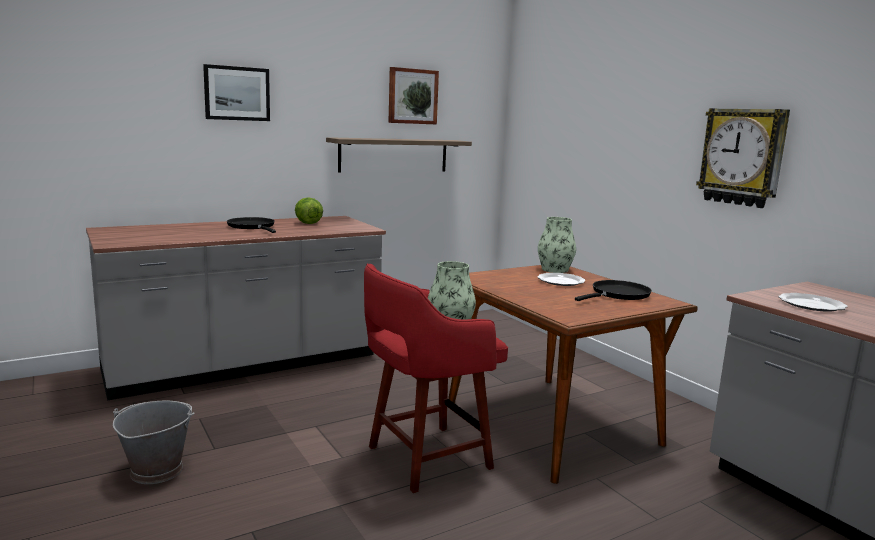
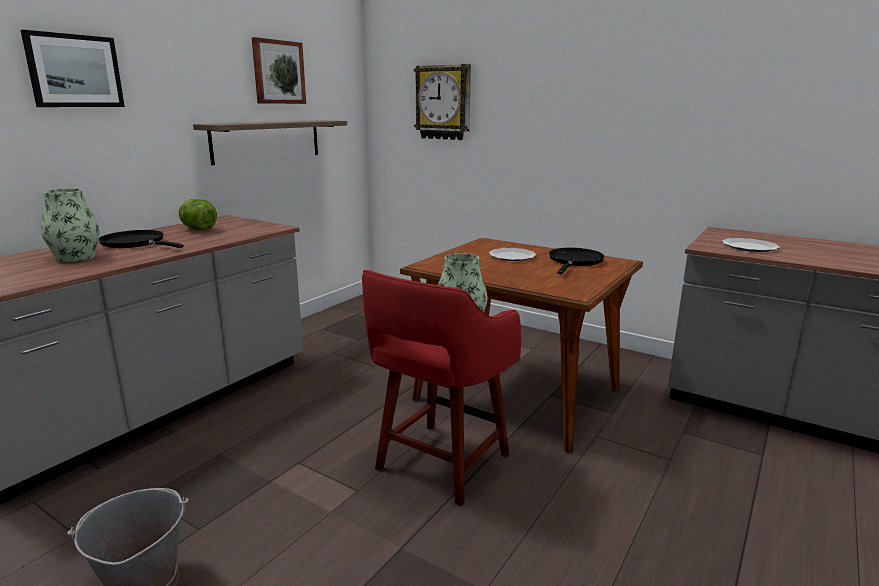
camera: 25 degrees left, 5 degrees up
vase [538,217,576,273] -> vase moved to [41,188,100,262]
wall clock [696,108,790,208] -> wall clock moved to [414,64,471,140]

